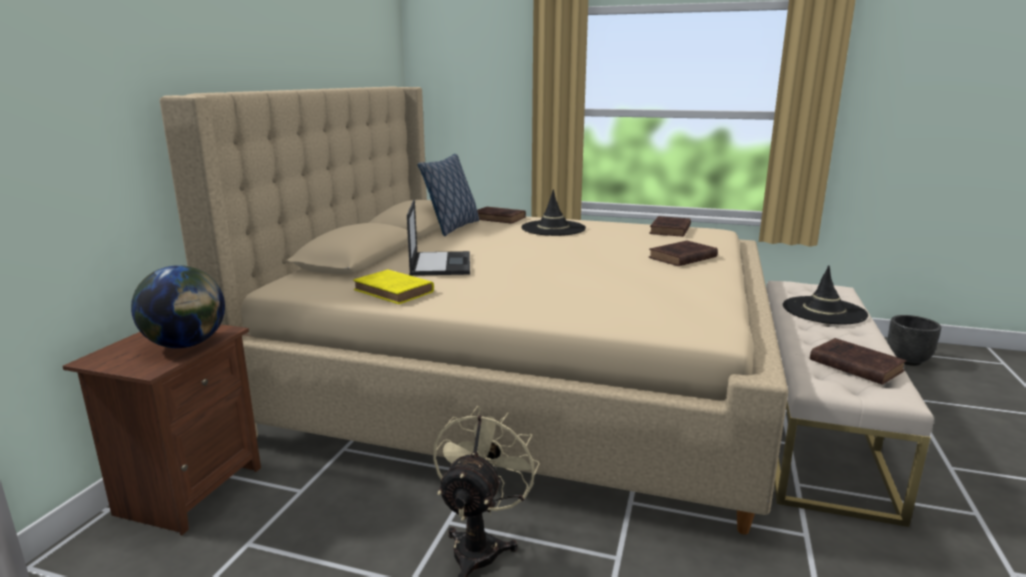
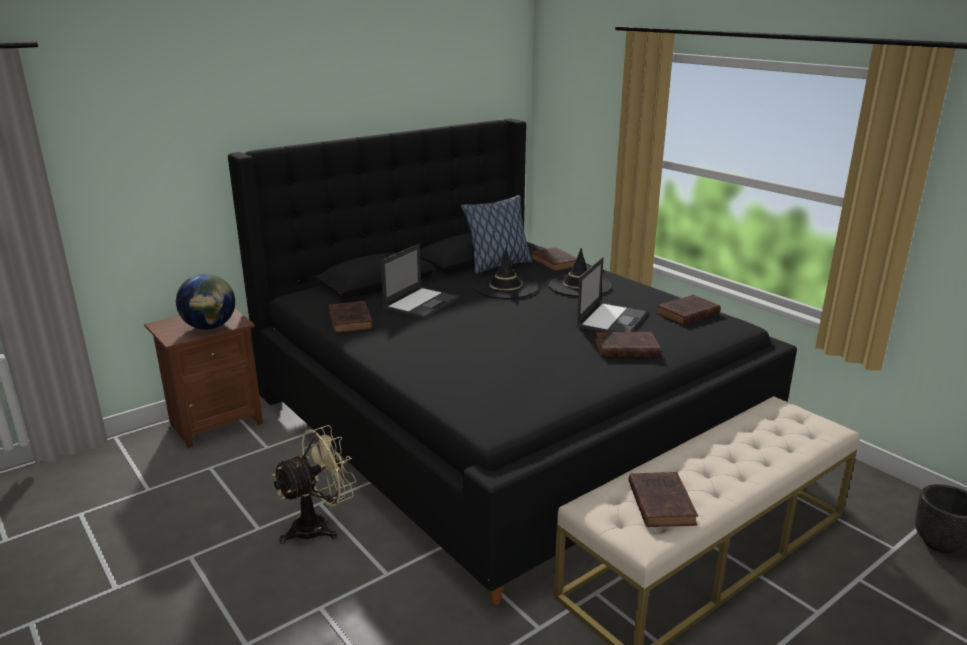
camera: 35 degrees right, 5 degrees up
beige bed [160,86,788,535] -> black bed [228,118,797,605]
yellow book [353,269,434,304] -> brown book [329,301,373,333]
black hat [783,265,868,325] -> black hat moved to [474,250,538,299]
none -> laptop [576,257,647,332]

